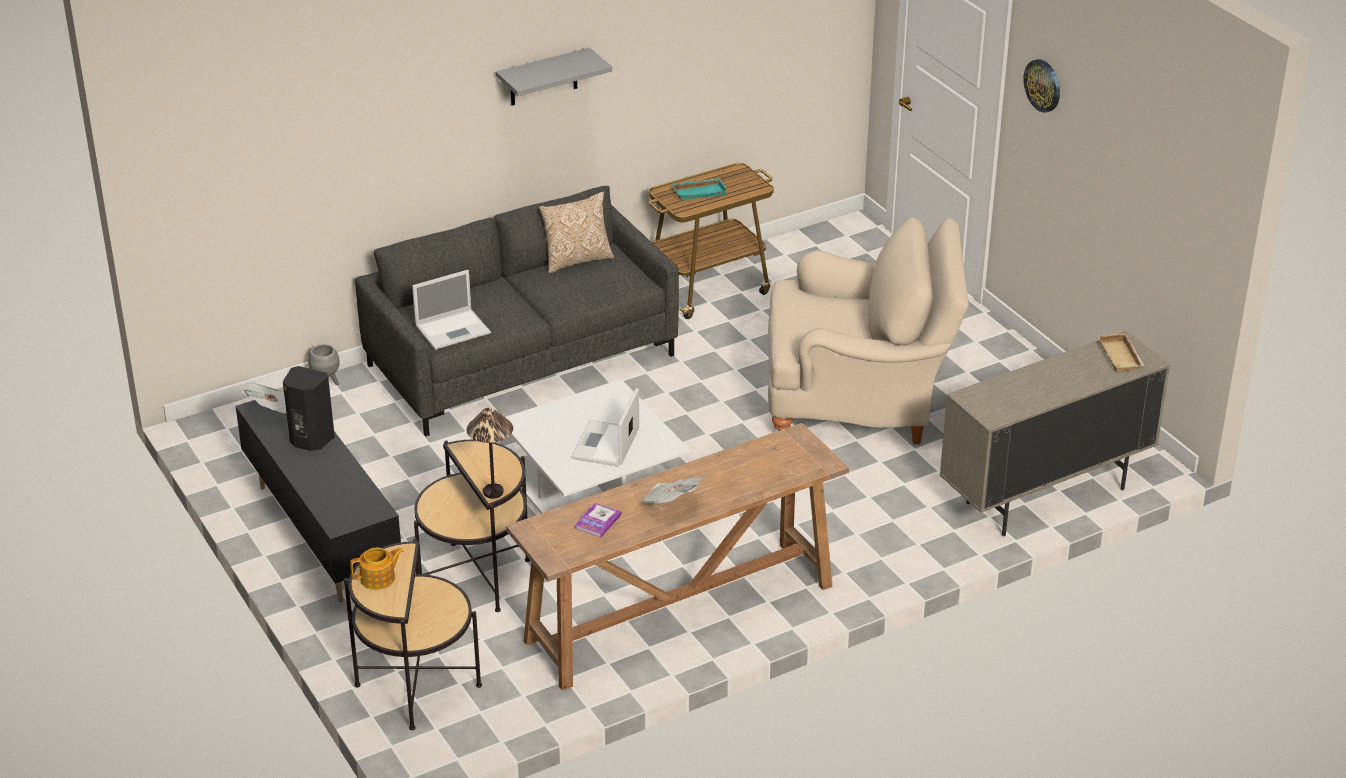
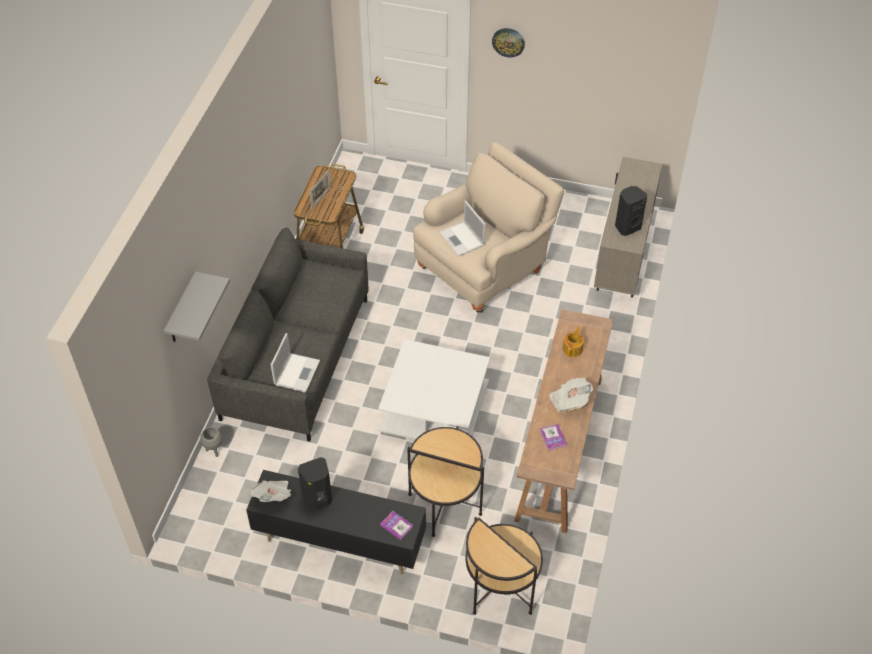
camera: 45 degrees left, 15 degrees up
teapot [350,548,404,590] -> teapot moved to [563,327,584,357]
table lamp [466,408,513,499] -> none
grey shelf [496,48,612,106] -> grey shelf moved to [164,271,230,342]
pillow [539,192,614,274] -> none
laptop [571,388,639,467] -> laptop moved to [439,200,486,257]
turquoise tray [672,178,727,200] -> picture frame [310,170,331,209]
beige tray [1098,333,1145,373] -> none
none -> book [380,511,413,540]
none -> black speaker [615,186,647,236]

